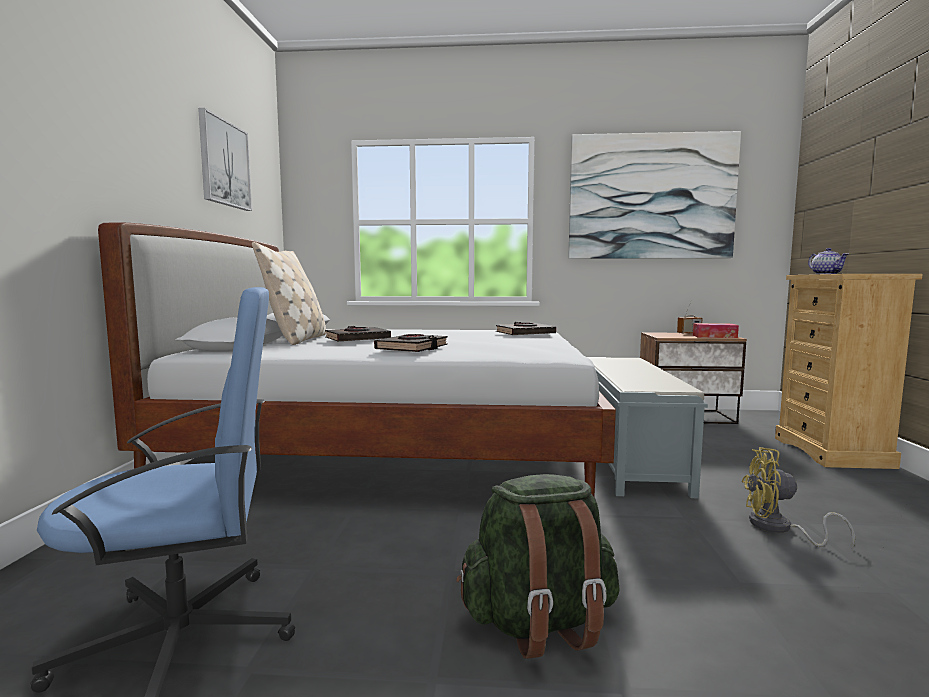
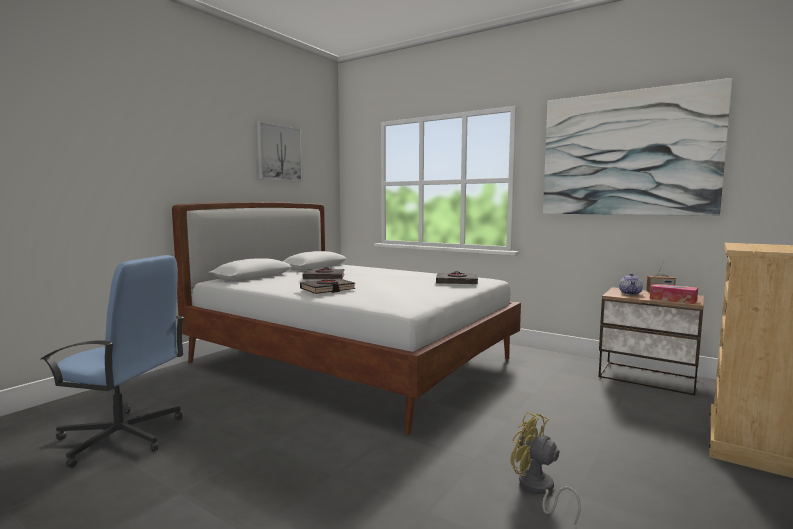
camera: 30 degrees right, 0 degrees up
beige pillow [252,242,326,345] -> none
green backpack [456,474,620,659] -> none
grey bench [588,357,708,498] -> none
teapot [808,248,848,274] -> teapot moved to [619,273,643,295]

